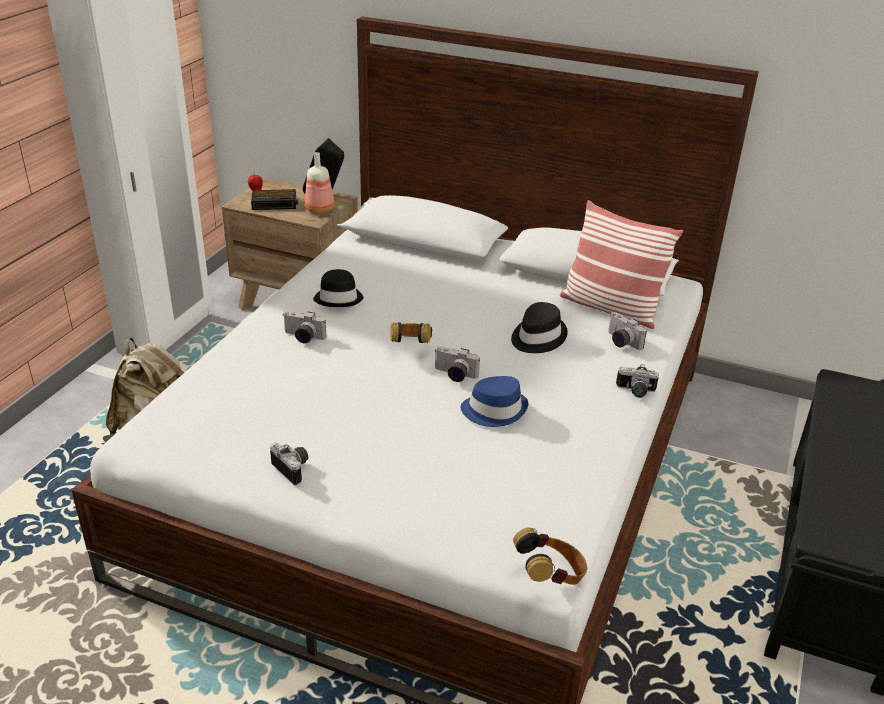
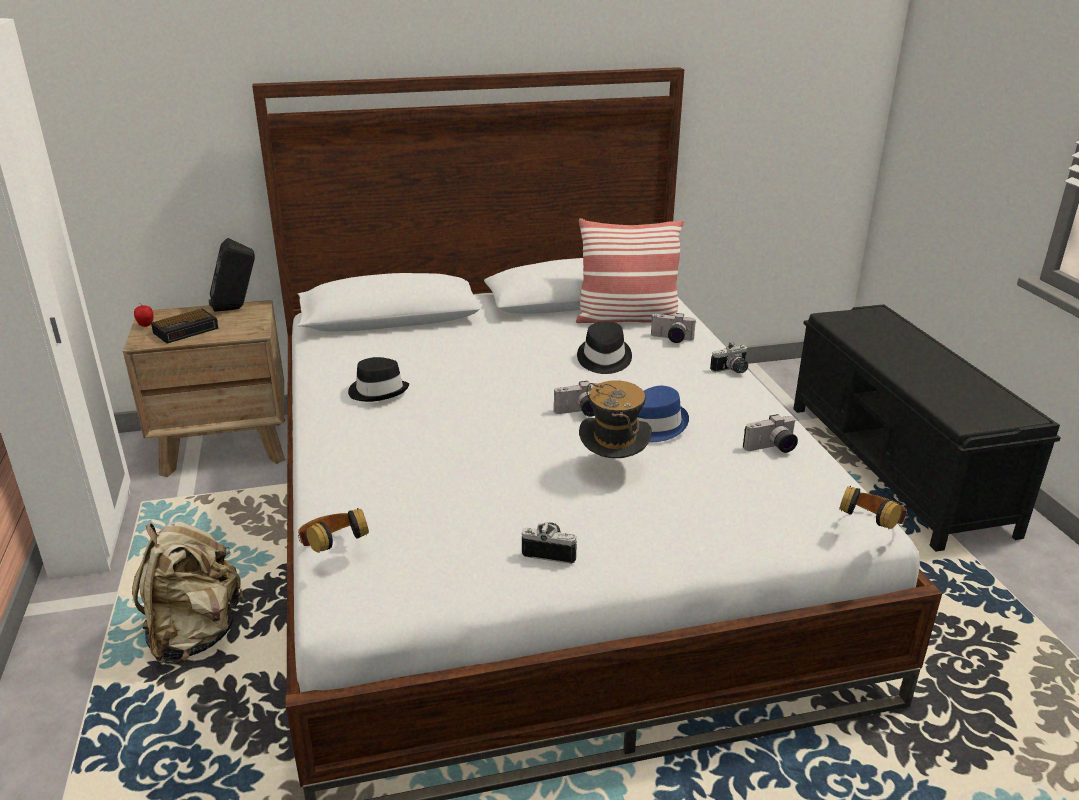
camera: 35 degrees left, 5 degrees down
camera [283,311,326,343] -> camera moved to [743,414,798,453]
bottle [305,152,334,214] -> none
headphones [390,322,432,343] -> headphones moved to [298,508,369,553]
none -> hat [579,380,652,458]

